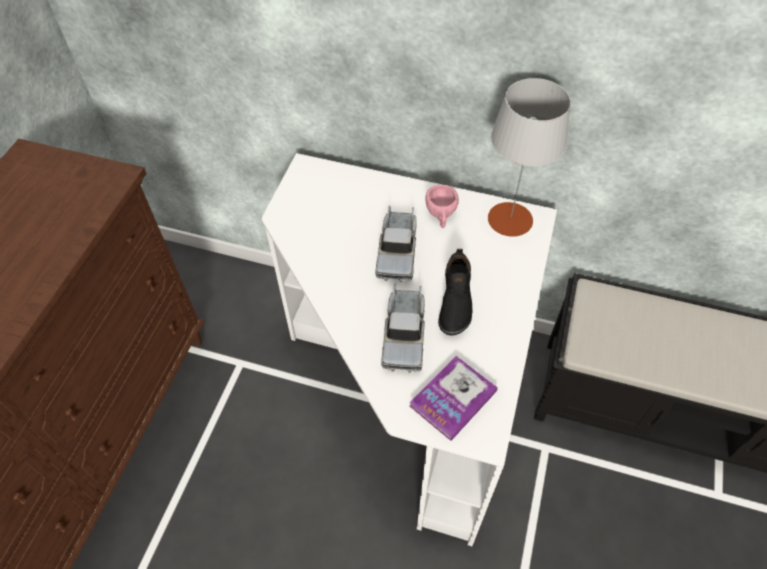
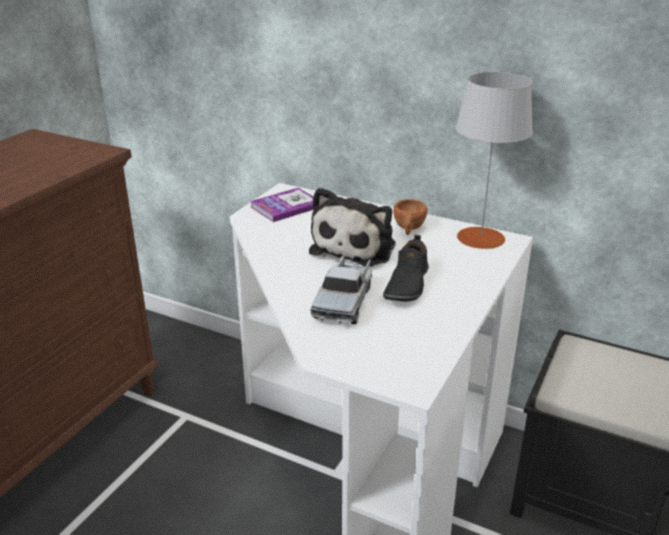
camera: 10 degrees right, 25 degrees down
toy truck [375,206,417,282] -> plush toy [309,187,396,266]
book [410,356,498,441] -> book moved to [250,188,314,222]
pink cup [425,185,459,228] -> brown cup [393,199,427,235]

